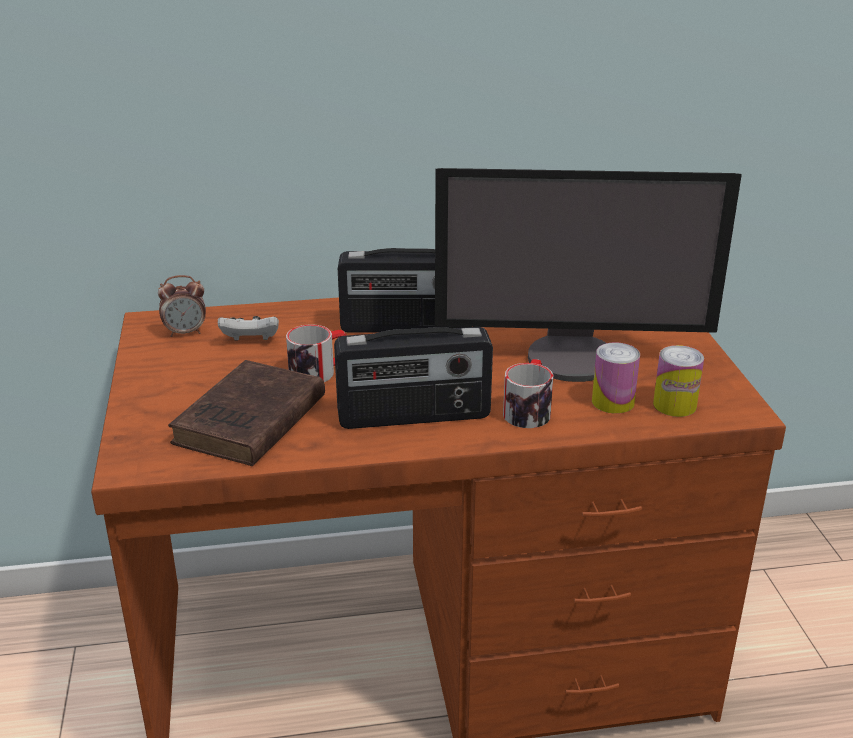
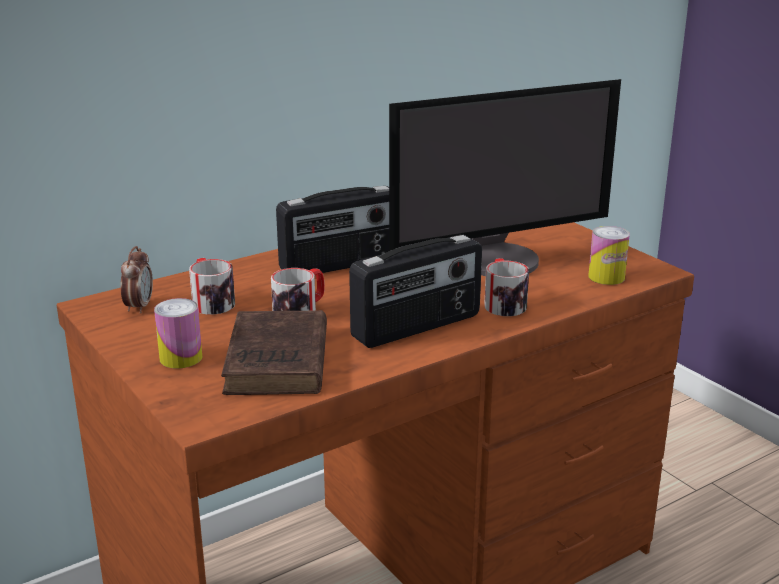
camera: 25 degrees left, 5 degrees down
alarm clock [158,275,206,337] -> alarm clock turned 45 degrees counterclockwise [120,246,153,314]
white game controller [218,316,279,341] -> mug [189,258,235,314]
can [592,342,640,414] -> can moved to [154,298,202,369]

